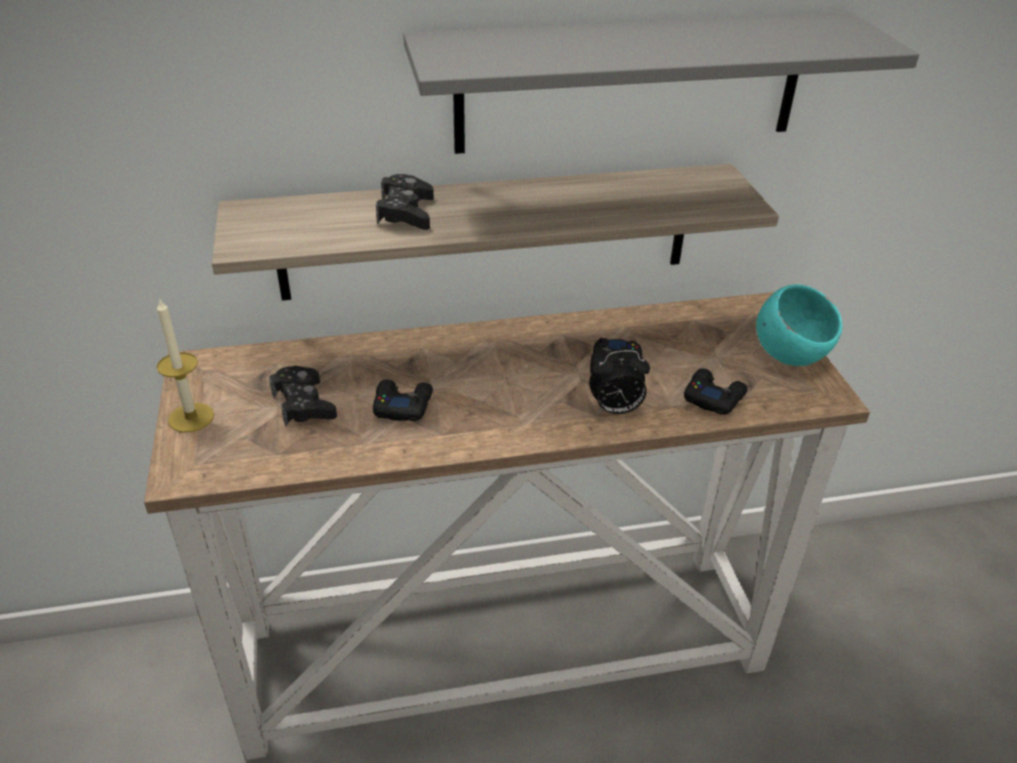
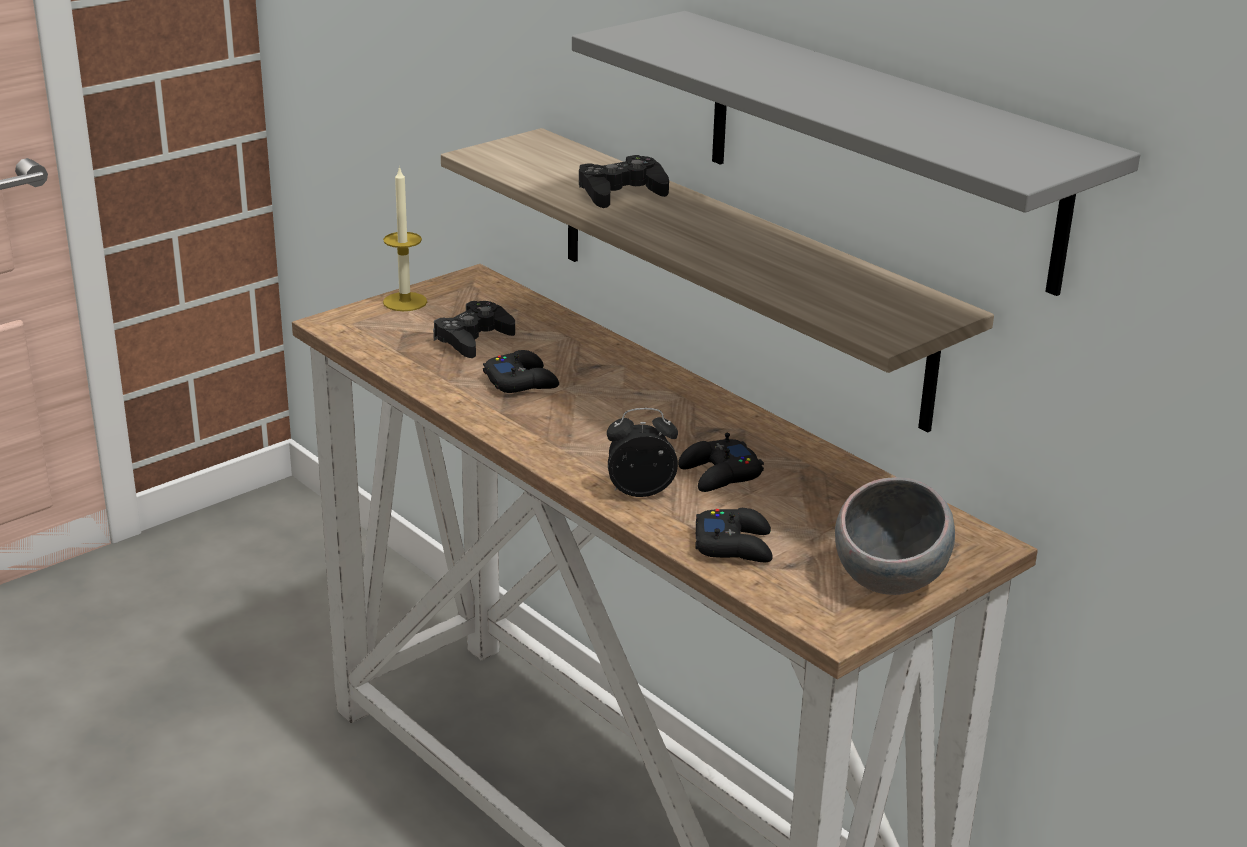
camera: 60 degrees right, 10 degrees down
alarm clock [589,350,650,414] -> alarm clock turned 120 degrees clockwise [607,408,678,497]
turquoise bowl [756,285,842,366] -> grey bowl [835,477,955,595]

